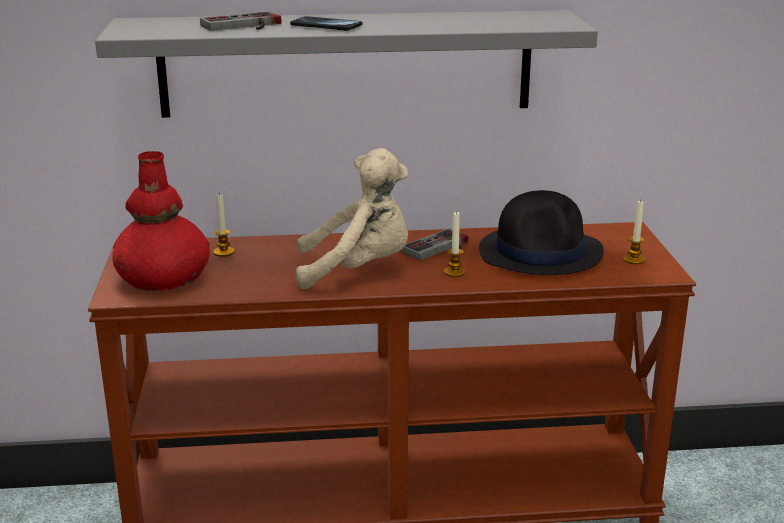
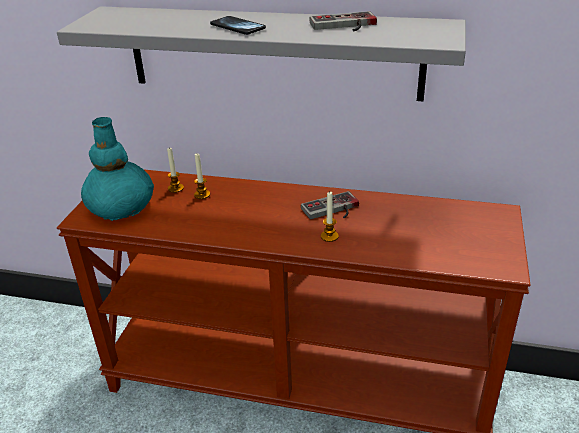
camera: 20 degrees right, 10 degrees up
red vase [112,151,210,292] -> turquoise vase [81,117,154,221]
game controller [200,11,281,31] -> game controller moved to [309,11,377,32]
beige plush toy [296,148,408,289] -> none
black hat [479,190,604,275] -> none
candle [623,200,645,264] -> candle moved to [194,153,210,199]

